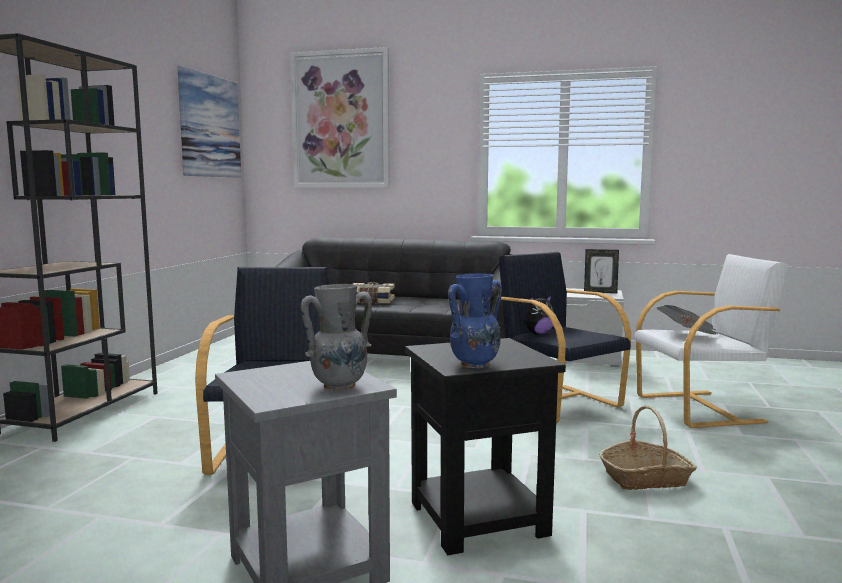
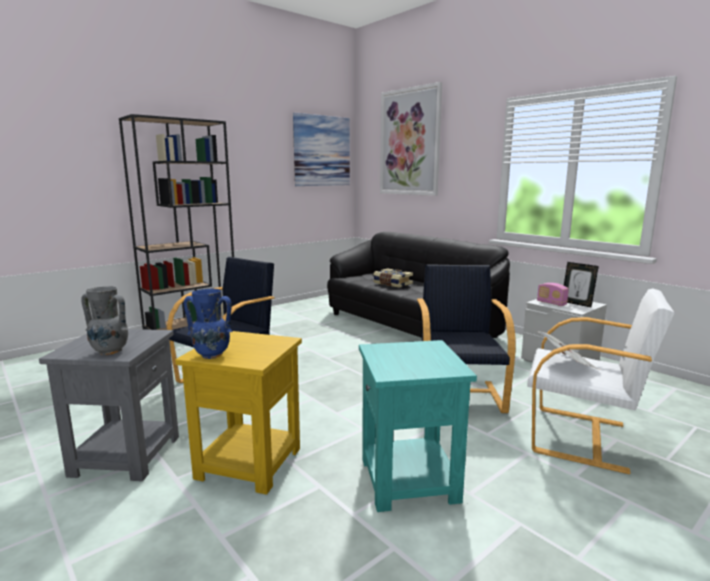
camera: 35 degrees right, 5 degrees up
black side table [405,338,566,555] -> yellow side table [175,331,302,495]
plush toy [524,295,555,335] -> none
basket [599,405,697,490] -> turquoise side table [359,340,477,512]
none -> radio [537,283,569,306]

